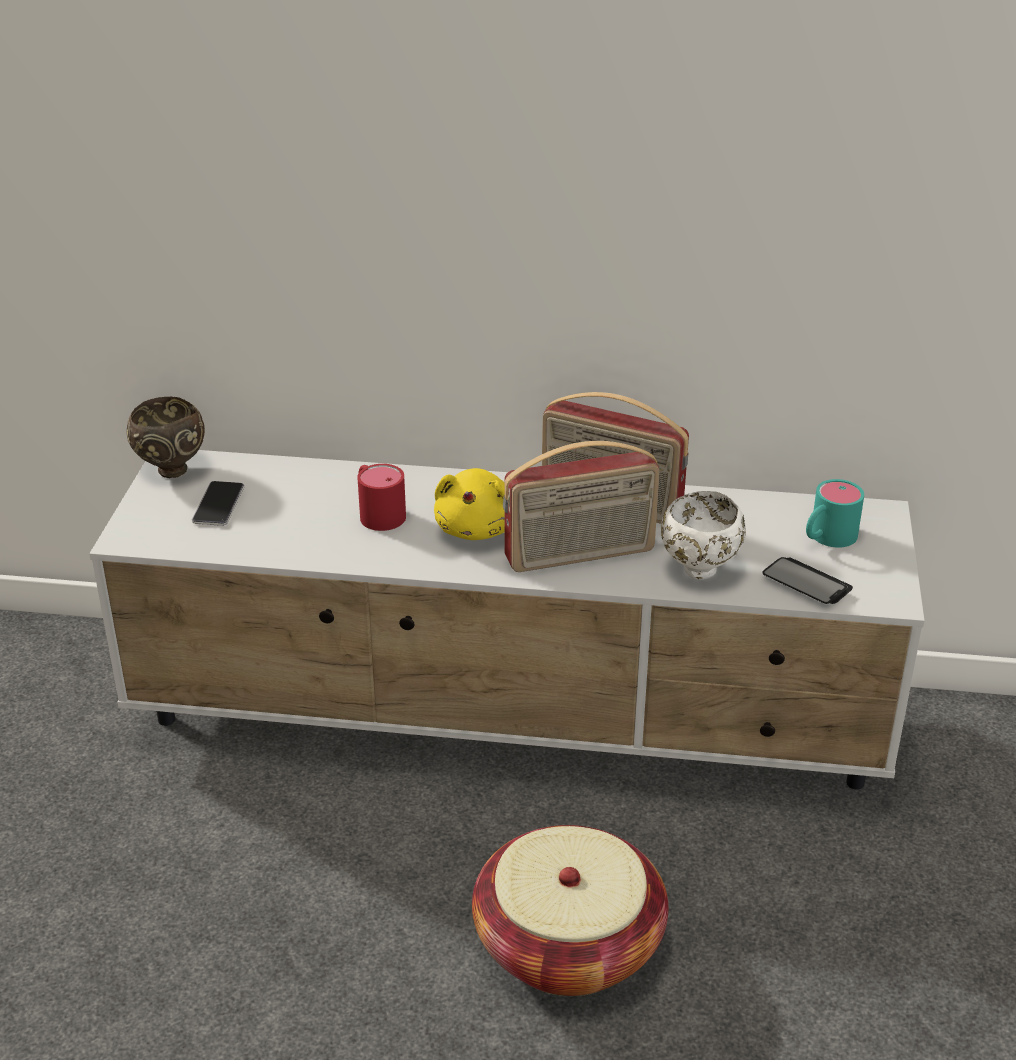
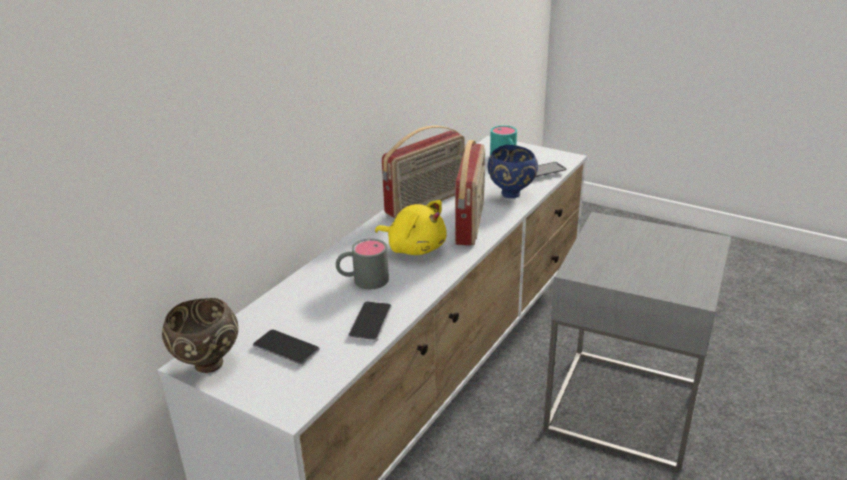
camera: 65 degrees left, 5 degrees down
red mug [357,464,406,531] -> grey mug [336,238,389,289]
basket [472,825,668,996] -> grey side table [543,212,731,471]
white bowl [661,491,746,580] -> blue bowl [487,145,538,198]
none -> phone [348,302,392,342]

